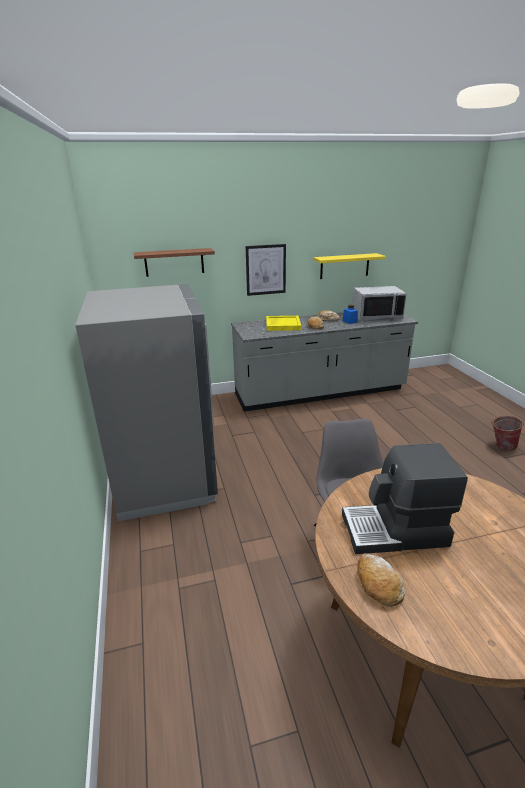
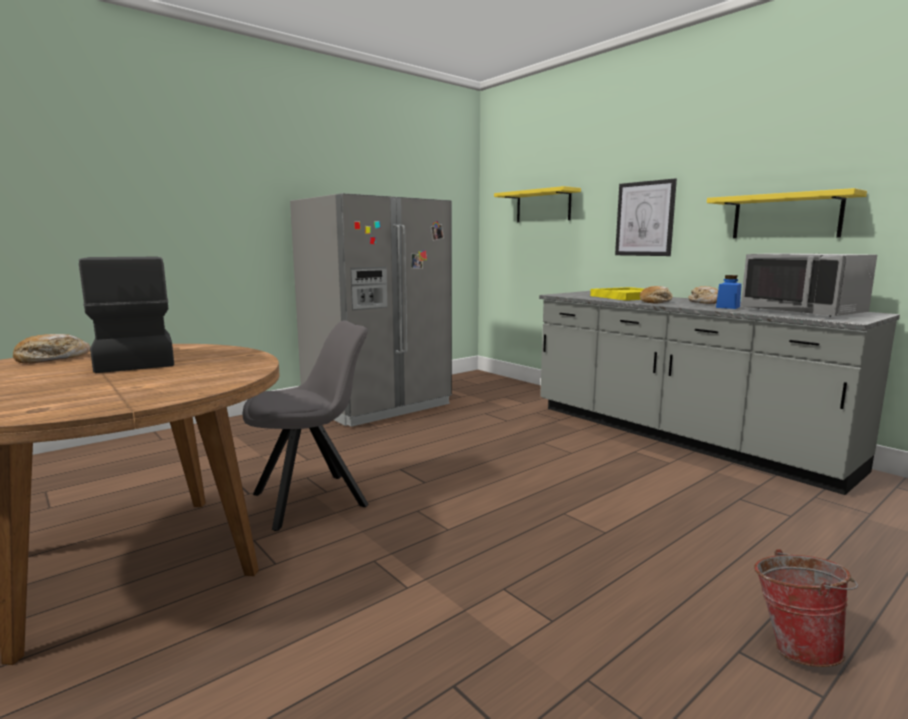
camera: 65 degrees right, 15 degrees down
brown shelf [134,248,215,277] -> yellow shelf [494,186,581,222]

